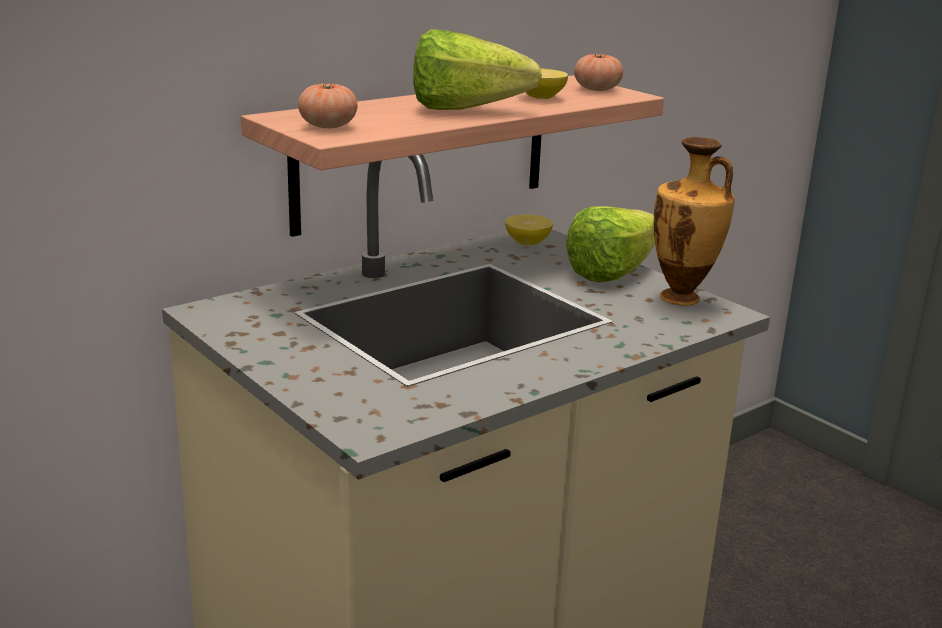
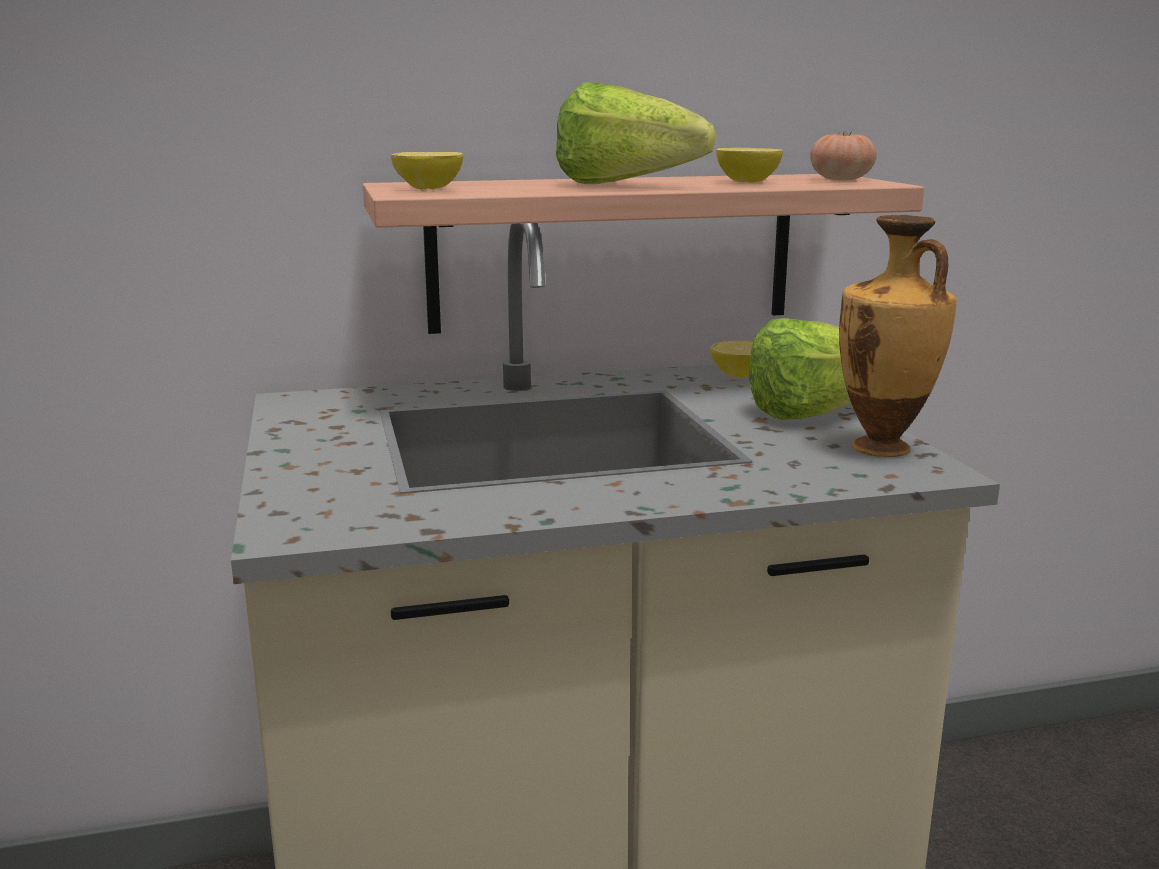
camera: 25 degrees right, 5 degrees down
tomato [298,83,357,128] -> lemon [391,152,463,189]

